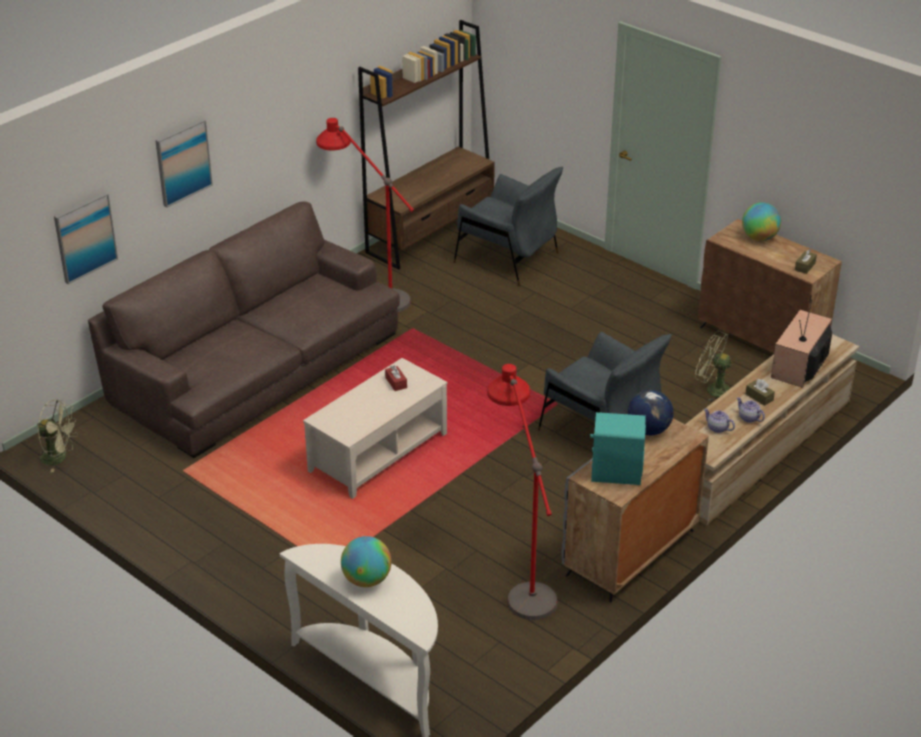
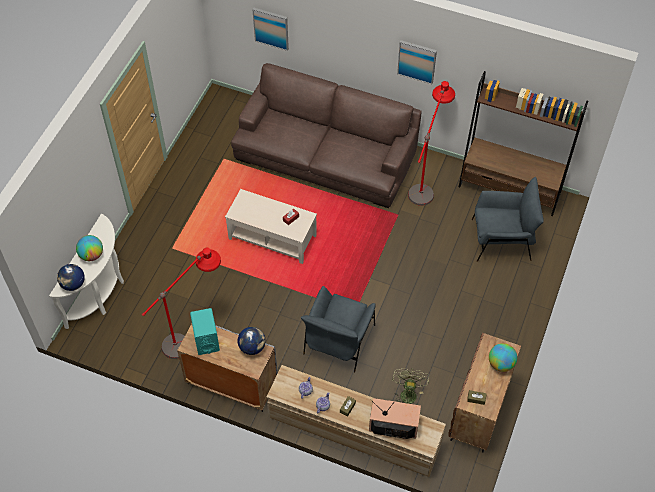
camera: 70 degrees right, 20 degrees up
green fan [37,399,78,472] -> none
picture [155,119,213,208] -> picture moved to [397,40,437,84]
grey armchair [454,167,563,286] -> grey armchair turned 105 degrees counterclockwise [472,177,544,262]
none -> globe [57,264,85,291]

